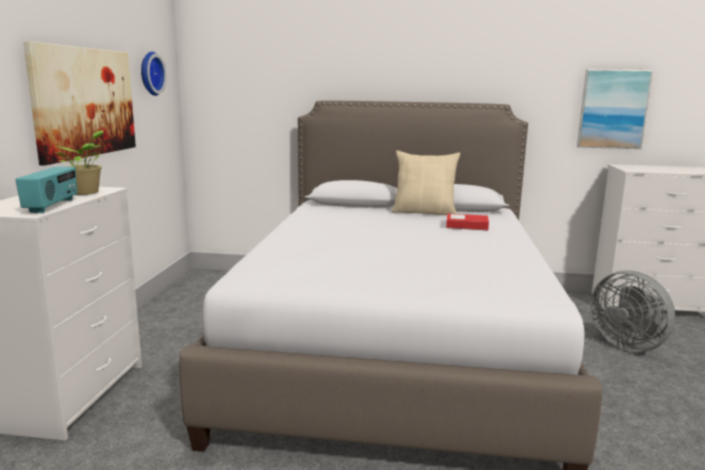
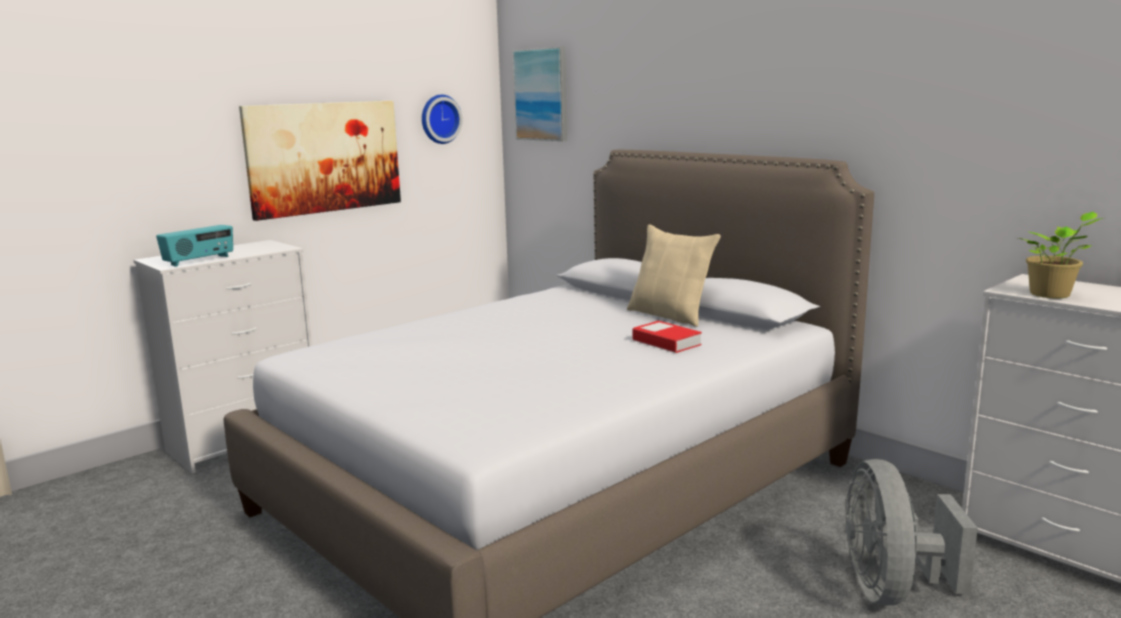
camera: 40 degrees right, 0 degrees up
potted plant [53,130,104,195] -> potted plant moved to [1018,212,1103,298]
picture [577,69,653,149] -> picture moved to [512,47,567,141]

